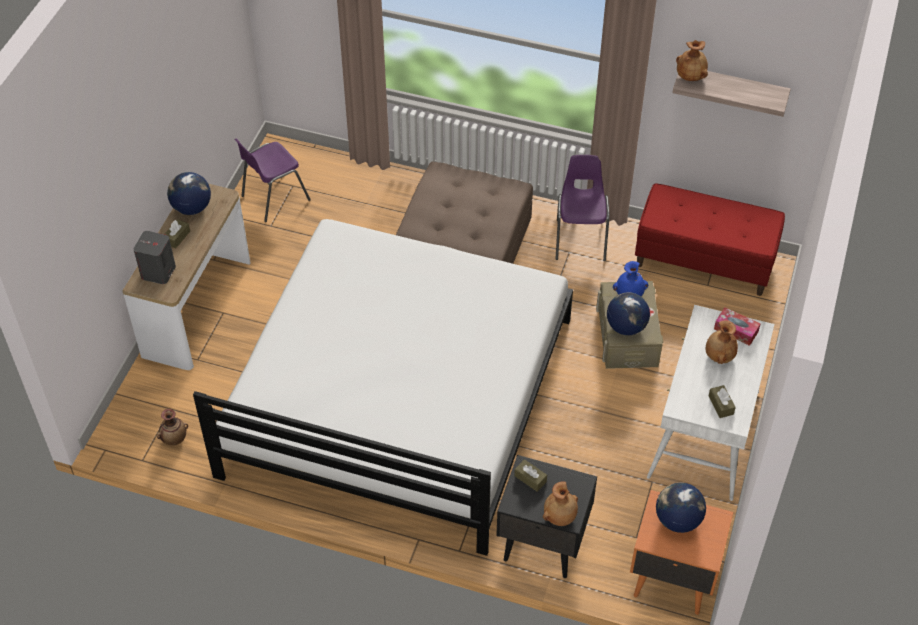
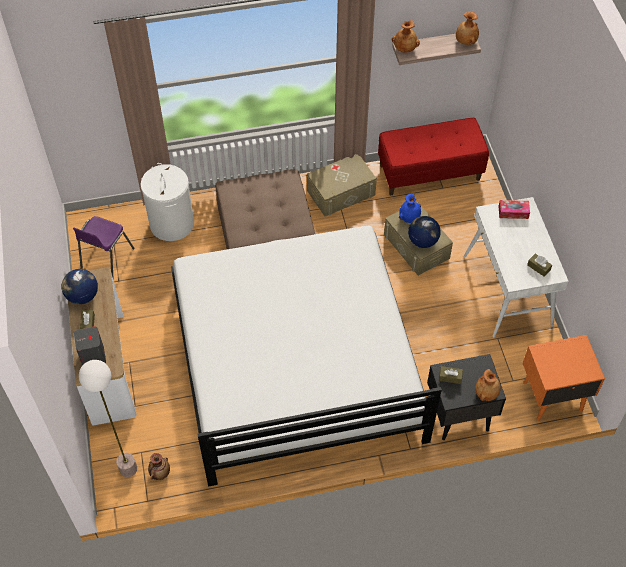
camera: 30 degrees left, 5 degrees up
purple chair [556,155,610,261] -> beige storage box [307,154,377,217]
globe [656,483,706,533] -> none
brown vase [706,320,738,364] -> brown vase moved to [456,12,479,45]
none -> floor lamp [79,360,137,477]
none -> white laundry basket [140,163,194,241]

